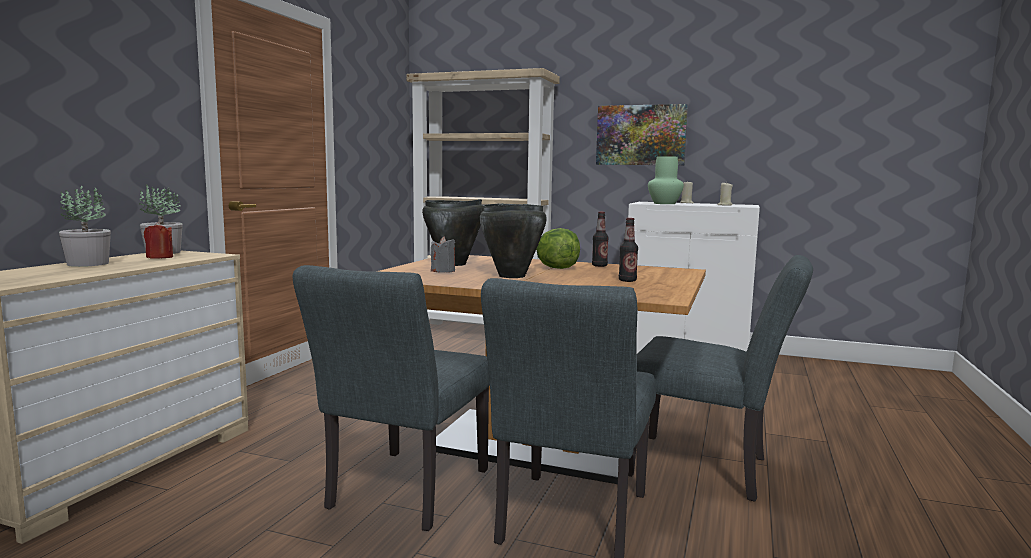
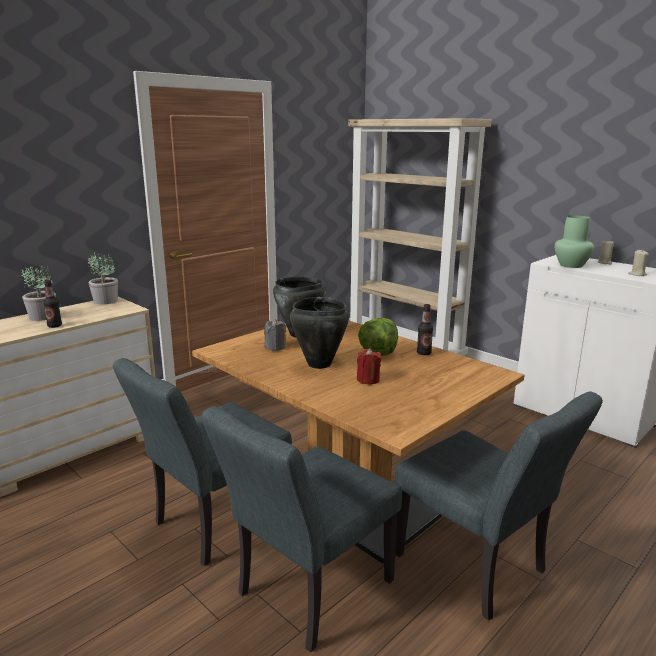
camera: 25 degrees right, 10 degrees up
red candle [144,222,173,259] -> red candle moved to [357,348,381,384]
picture [596,104,688,165] -> none
bottle [619,218,638,282] -> bottle moved to [43,280,62,328]

